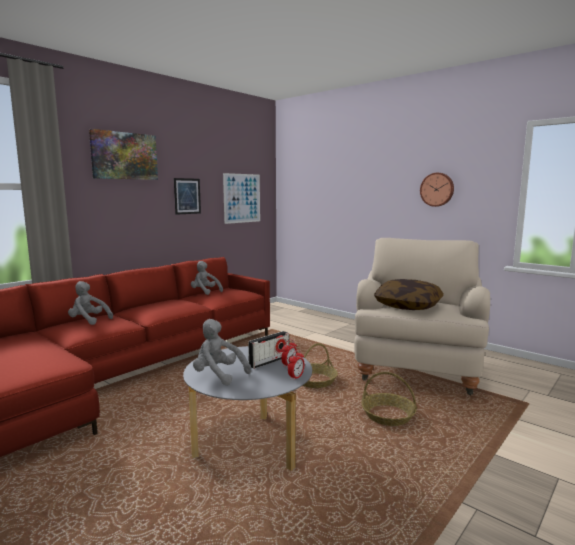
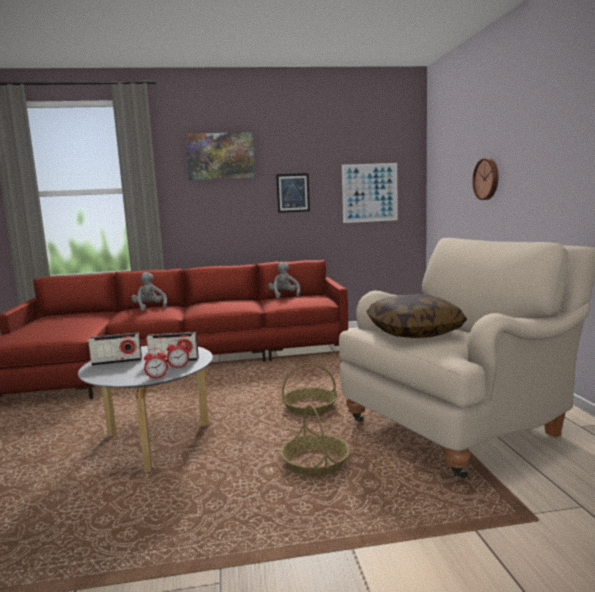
camera: 40 degrees right, 0 degrees up
grey plush toy [193,319,251,385] -> radio [88,333,142,366]
wall clock [420,173,454,207] -> wall clock moved to [472,158,498,200]

